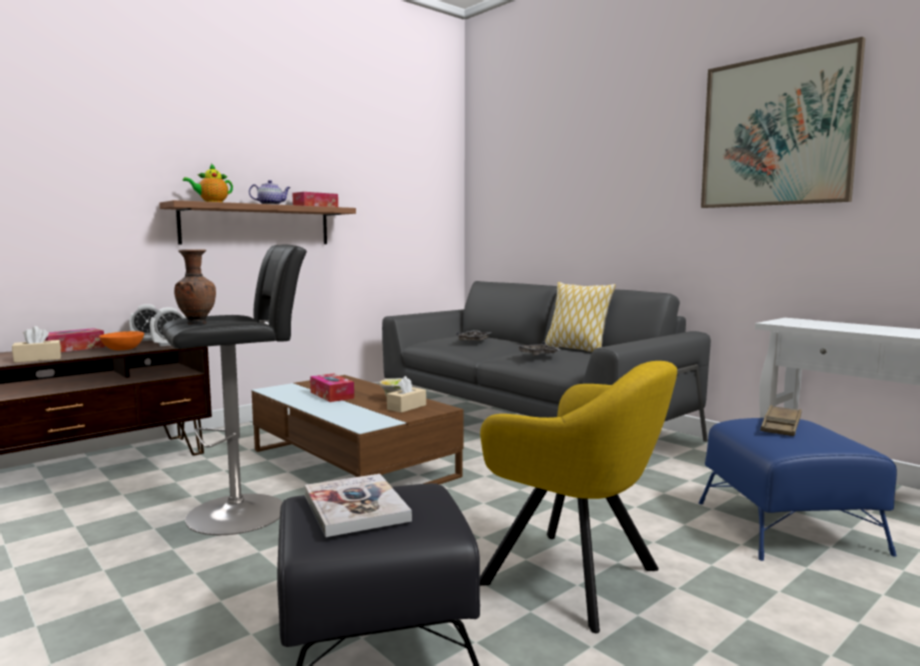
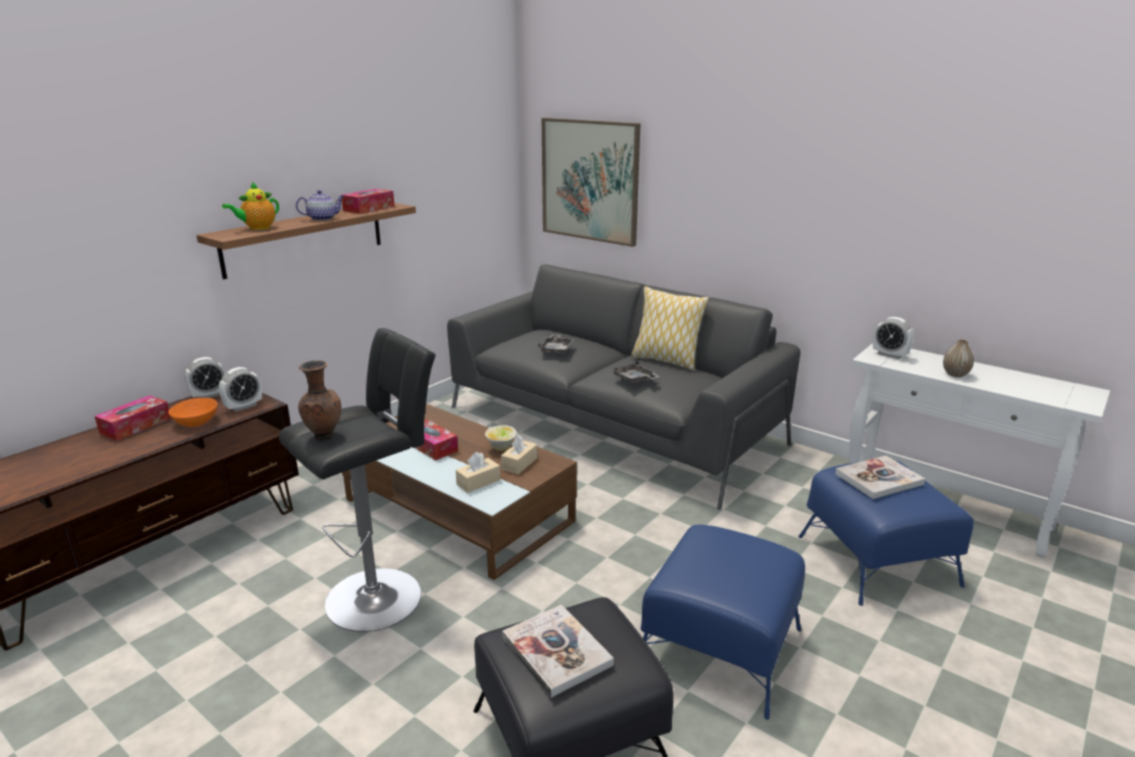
camera: 10 degrees left, 15 degrees up
beige tissue box [12,326,61,363] -> beige tissue box moved to [456,452,500,493]
yellow armchair [480,361,677,633] -> blue ottoman [641,524,805,720]
picture [701,37,865,208] -> picture moved to [542,118,641,247]
brown tray [760,405,802,436] -> book [835,456,925,499]
none -> alarm clock [873,317,914,359]
none -> vase [943,339,974,377]

